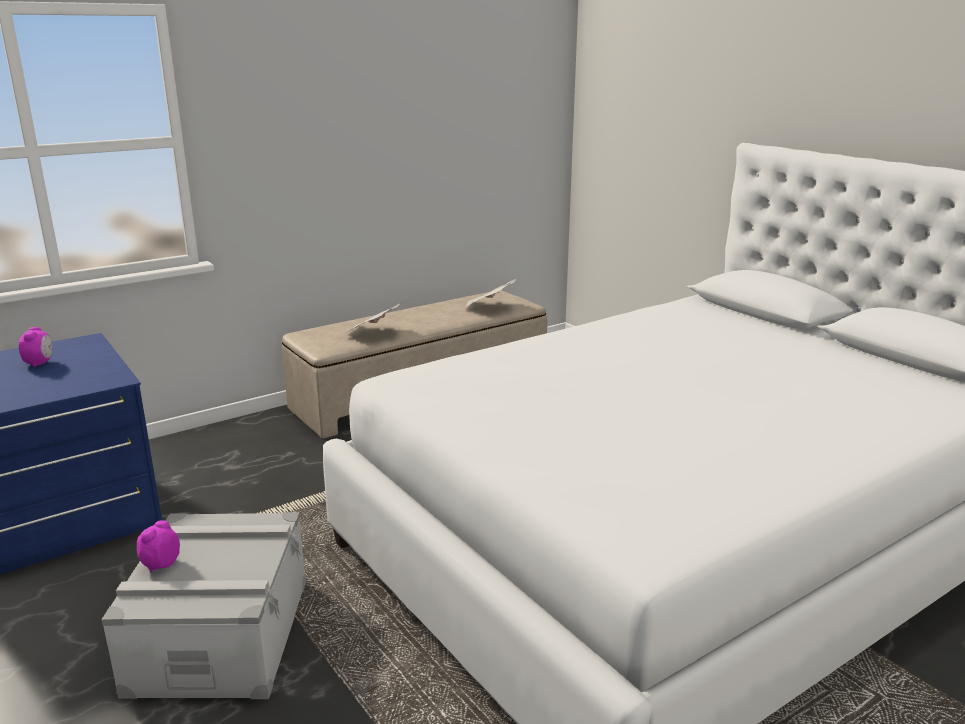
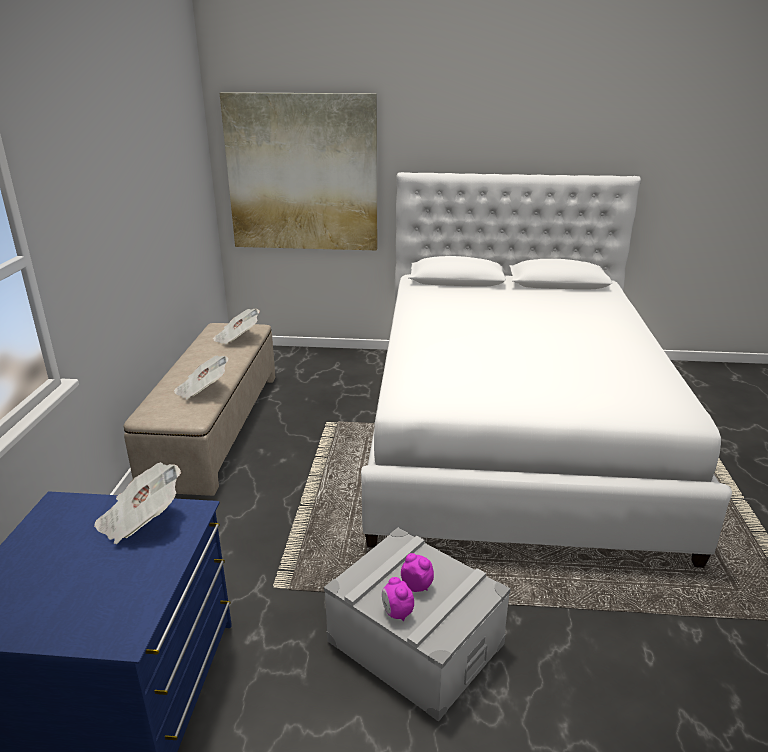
camera: 50 degrees left, 5 degrees up
alarm clock [19,327,52,368] -> alarm clock moved to [401,553,434,592]
none -> newspaper [94,462,181,544]
none -> picture [220,92,377,250]

